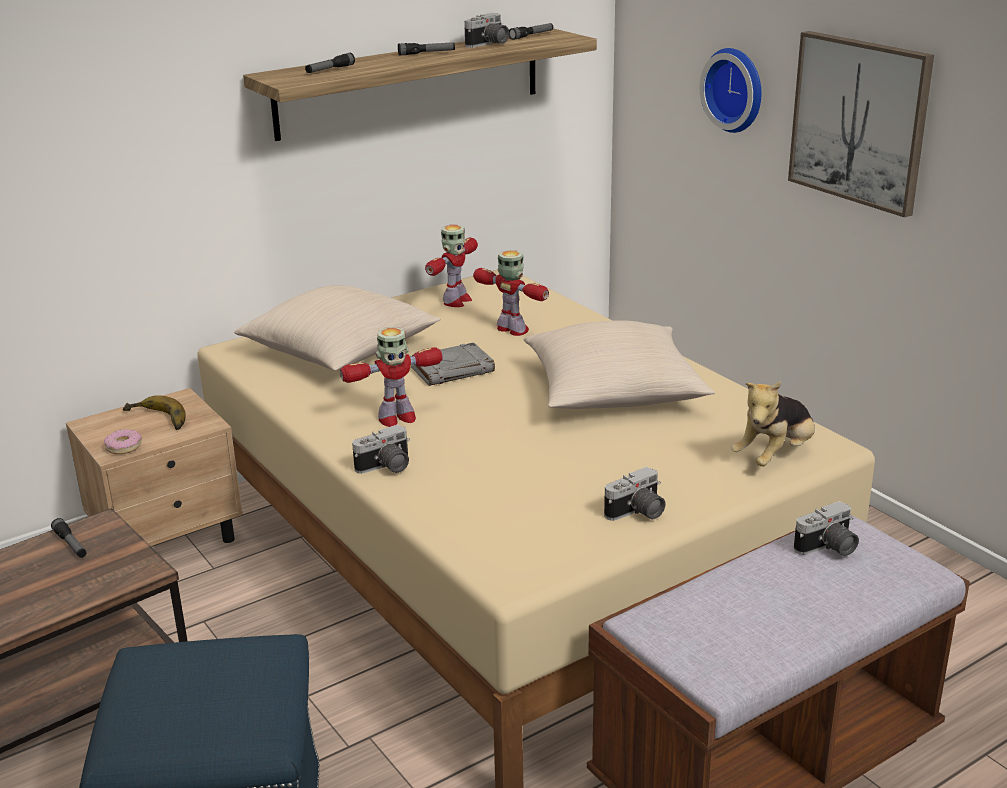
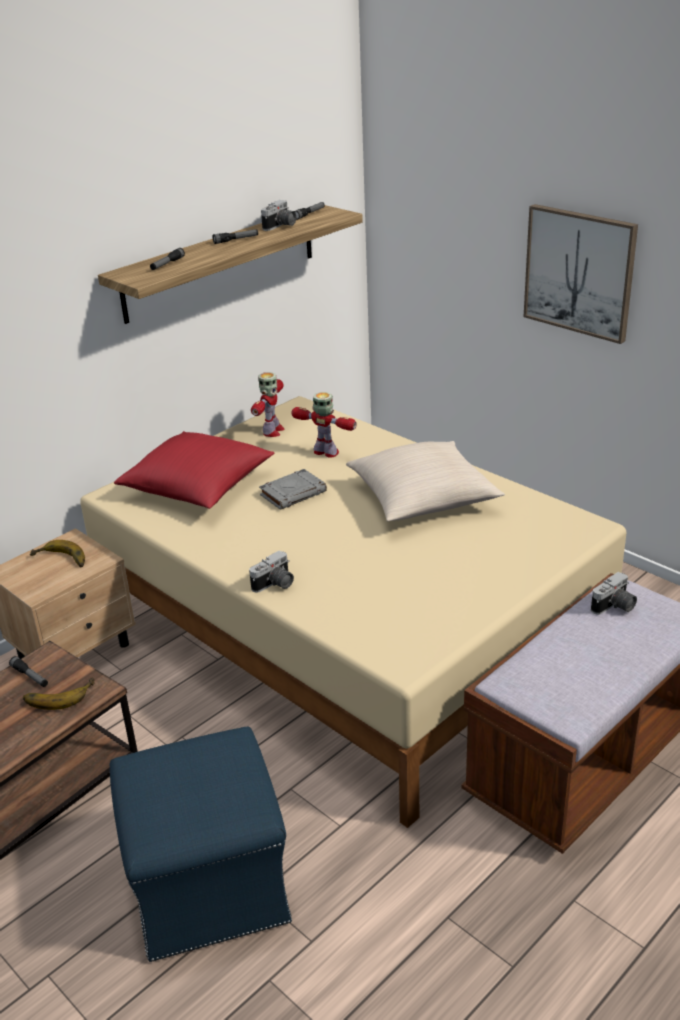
camera: 10 degrees left, 5 degrees up
donut [104,429,142,454] -> none
beige pillow [234,286,441,371] -> red pillow [114,431,275,509]
toy robot [340,327,443,427] -> none
camera [604,467,665,521] -> none
wall clock [700,48,761,133] -> none
plush toy [731,381,815,466] -> none
none -> banana [23,678,95,710]

